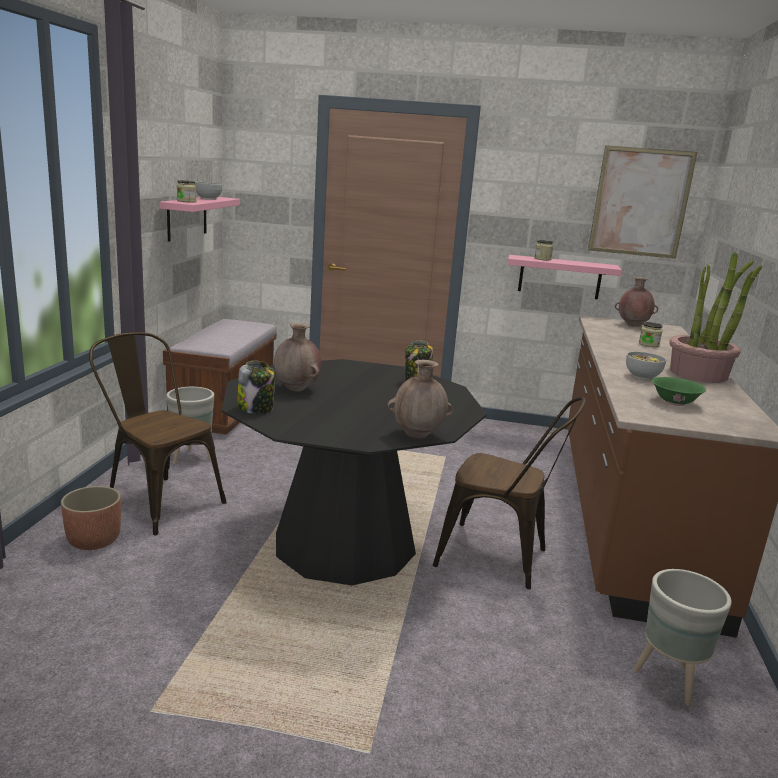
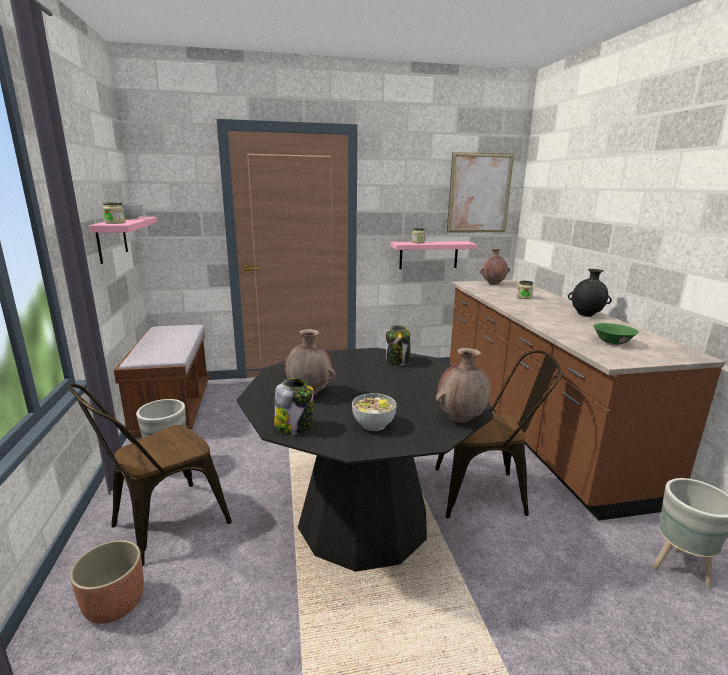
camera: 20 degrees left, 0 degrees up
brown chair [89,332,227,535] -> brown chair turned 60 degrees counterclockwise [68,384,232,567]
bowl [626,352,666,380] -> bowl moved to [352,393,396,431]
potted plant [669,252,762,383] -> black vase [568,269,612,317]

